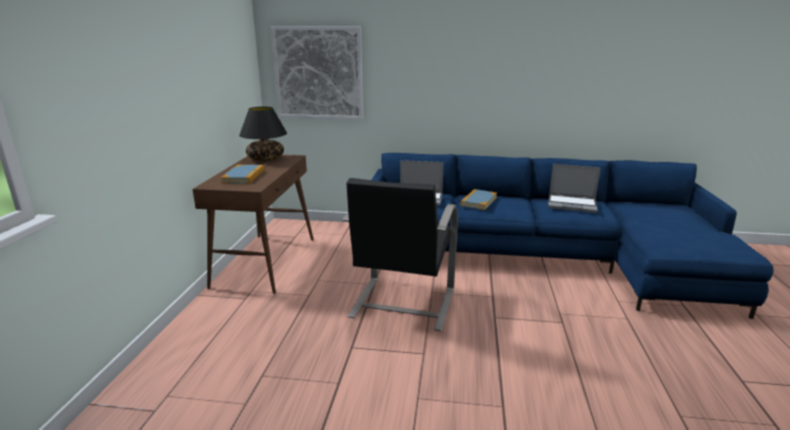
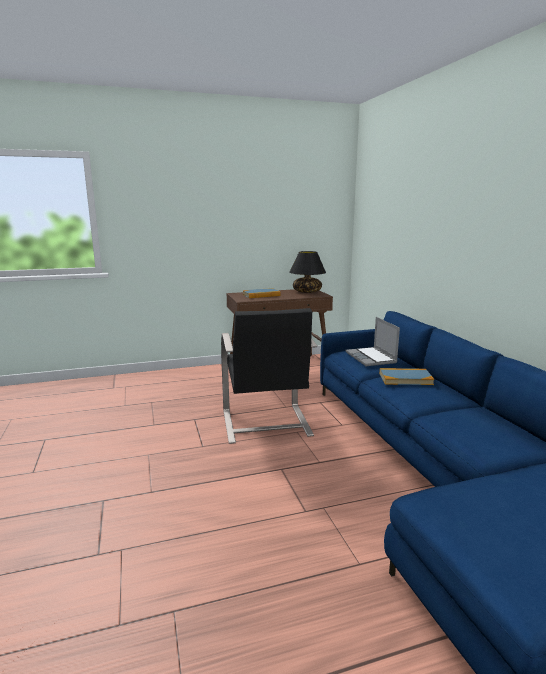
camera: 65 degrees right, 5 degrees down
picture [271,26,363,120] -> none
black armchair [342,178,458,331] -> black armchair turned 90 degrees counterclockwise [221,308,317,444]
laptop [548,164,601,213] -> none

